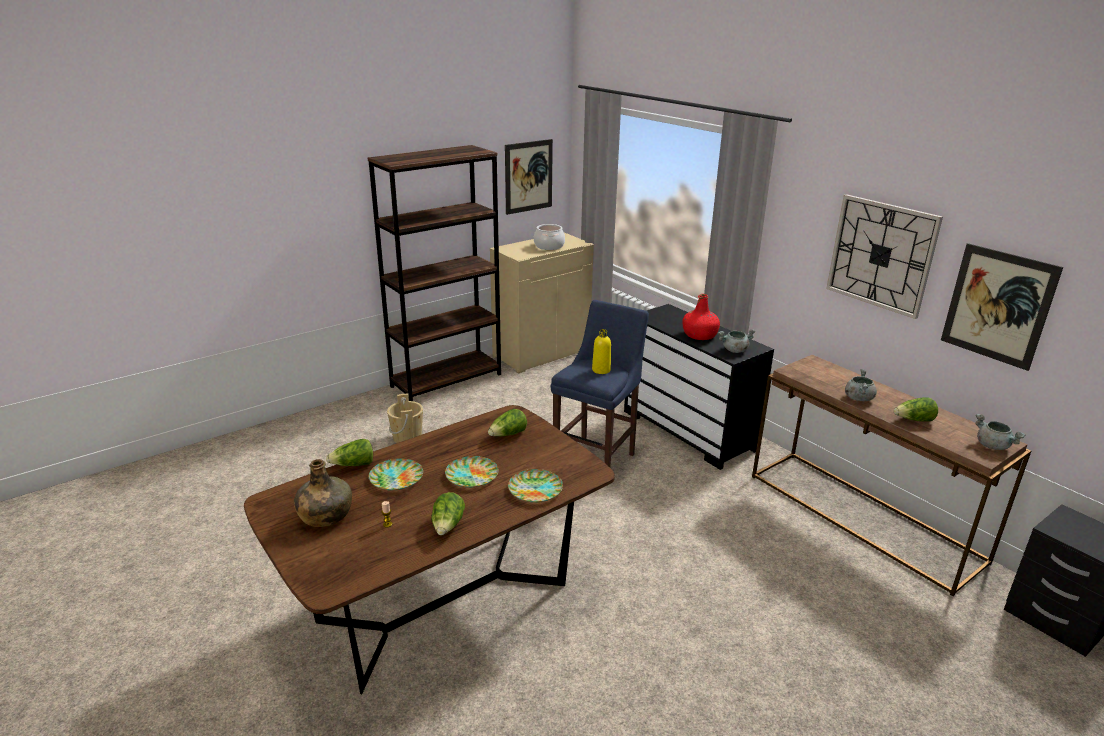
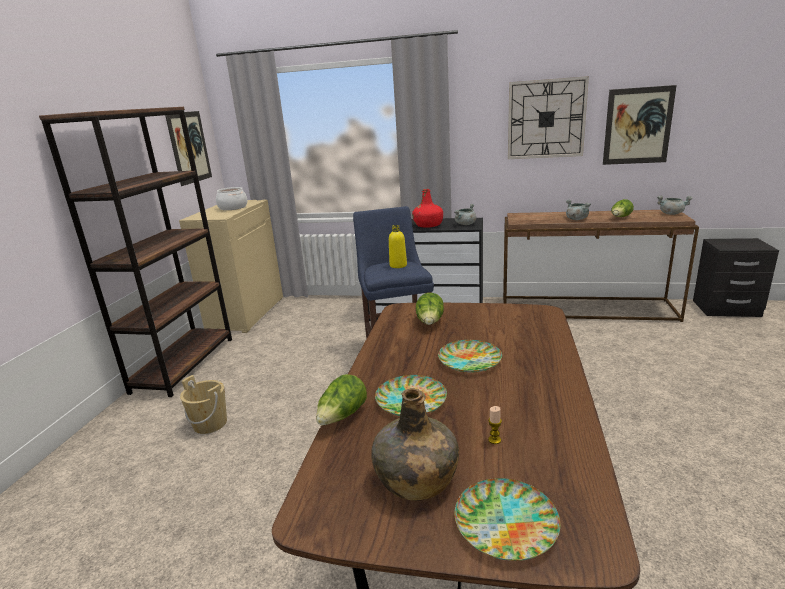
camera: 40 degrees left, 5 degrees down
lettuce [431,492,465,535] -> none
plate [508,469,563,503] -> plate moved to [455,478,560,561]

